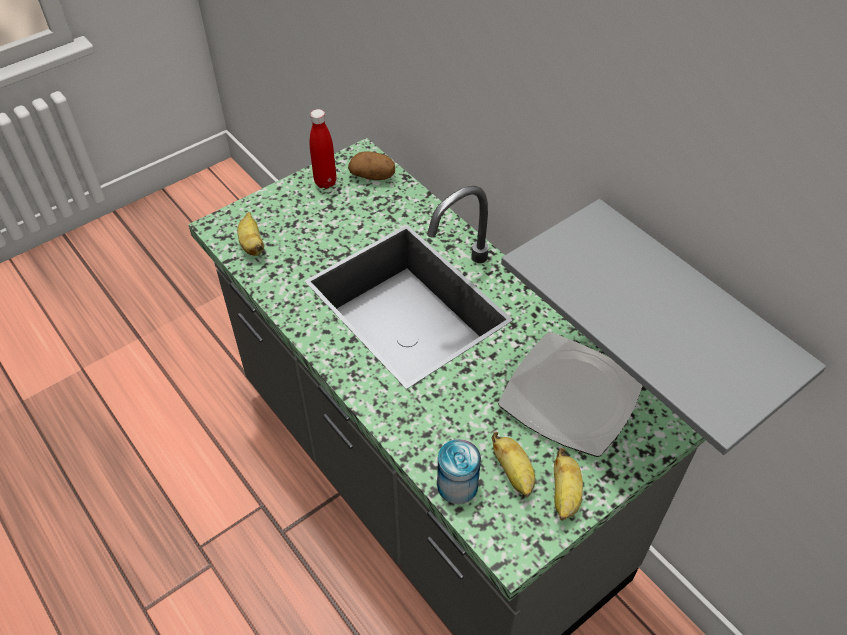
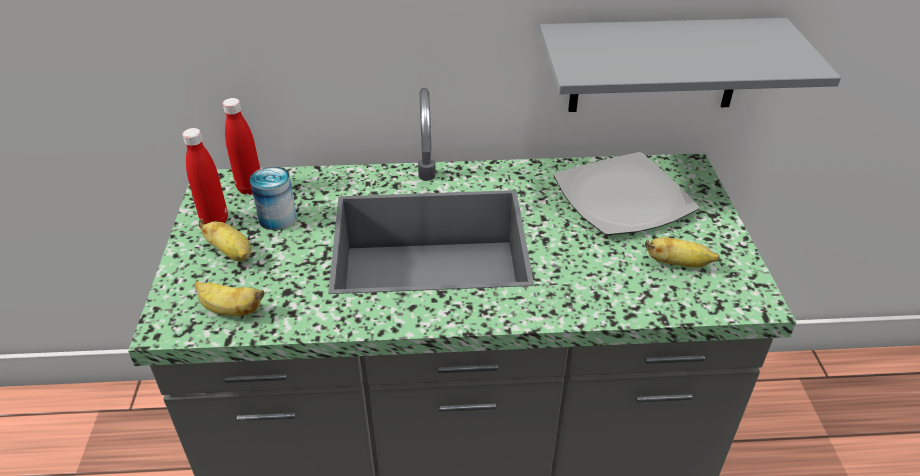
camera: 55 degrees left, 10 degrees down
potato [348,151,395,180] -> red bottle [222,98,260,195]
can [437,439,481,504] -> can moved to [250,166,297,230]
banana [554,448,583,520] -> banana moved to [199,219,251,261]

